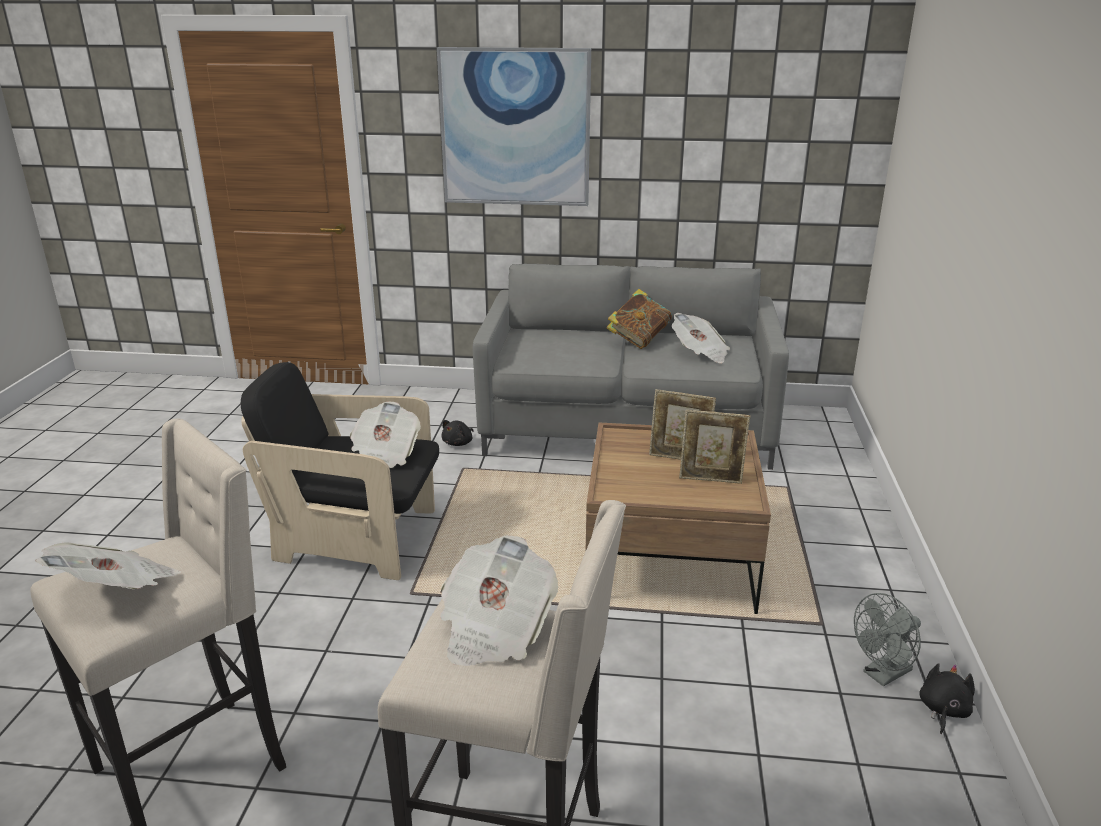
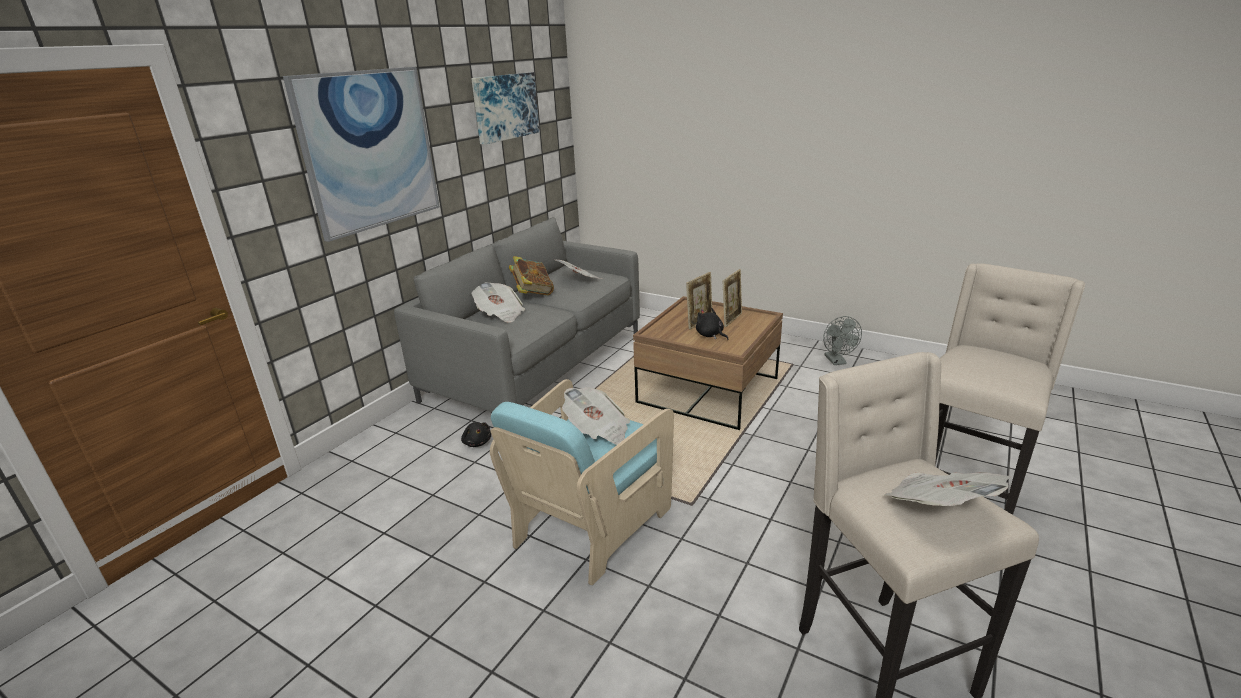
camera: 65 degrees left, 0 degrees up
black armchair [241,362,439,580] -> turquoise armchair [490,379,674,585]
newspaper [440,535,558,666] -> newspaper moved to [471,282,525,323]
black plush toy [919,663,975,734] -> black plush toy moved to [696,307,728,340]
none -> picture [471,72,540,145]

